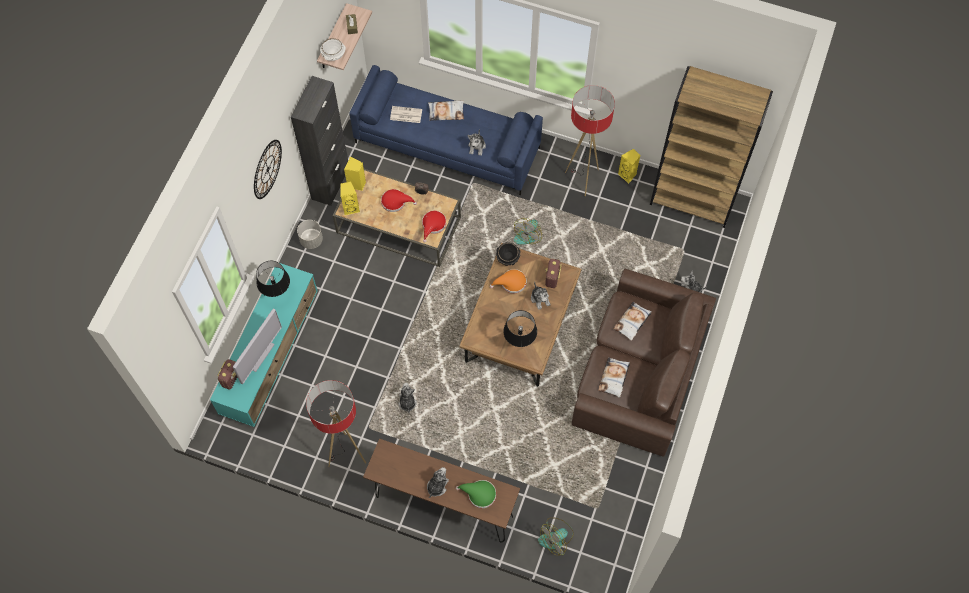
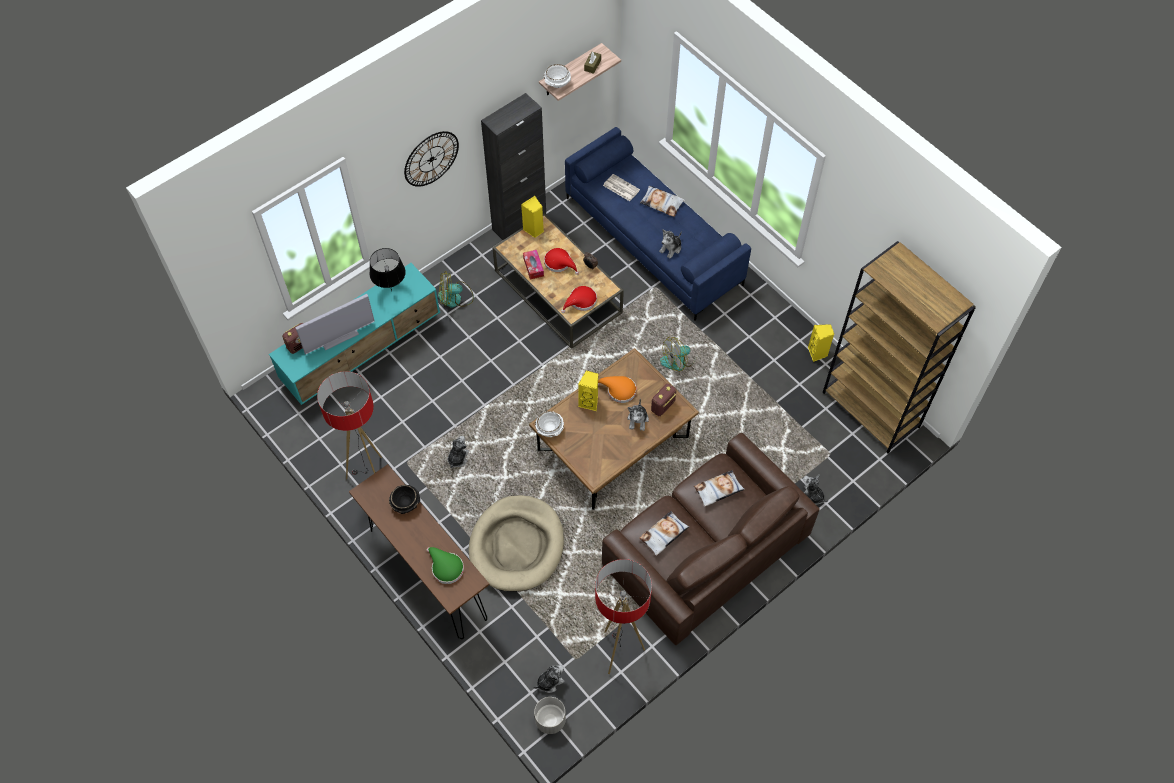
camera: 30 degrees right, 5 degrees down
grey planter [297,220,323,249] -> grey planter moved to [534,697,566,734]
yellow speaker [340,182,360,215] -> yellow speaker moved to [578,370,598,411]
plush toy [427,467,449,498] -> plush toy moved to [533,665,564,693]
black bowl [496,243,520,266] -> black bowl moved to [389,485,420,514]
black table lamp [503,310,537,347] -> none
fan [538,517,574,556] -> fan moved to [438,272,474,308]
floor lamp [565,85,615,196] -> floor lamp moved to [595,559,652,674]
none -> beige dog bed [469,495,564,592]
none -> tissue box [523,250,544,280]
none -> white bowl [535,411,564,437]

